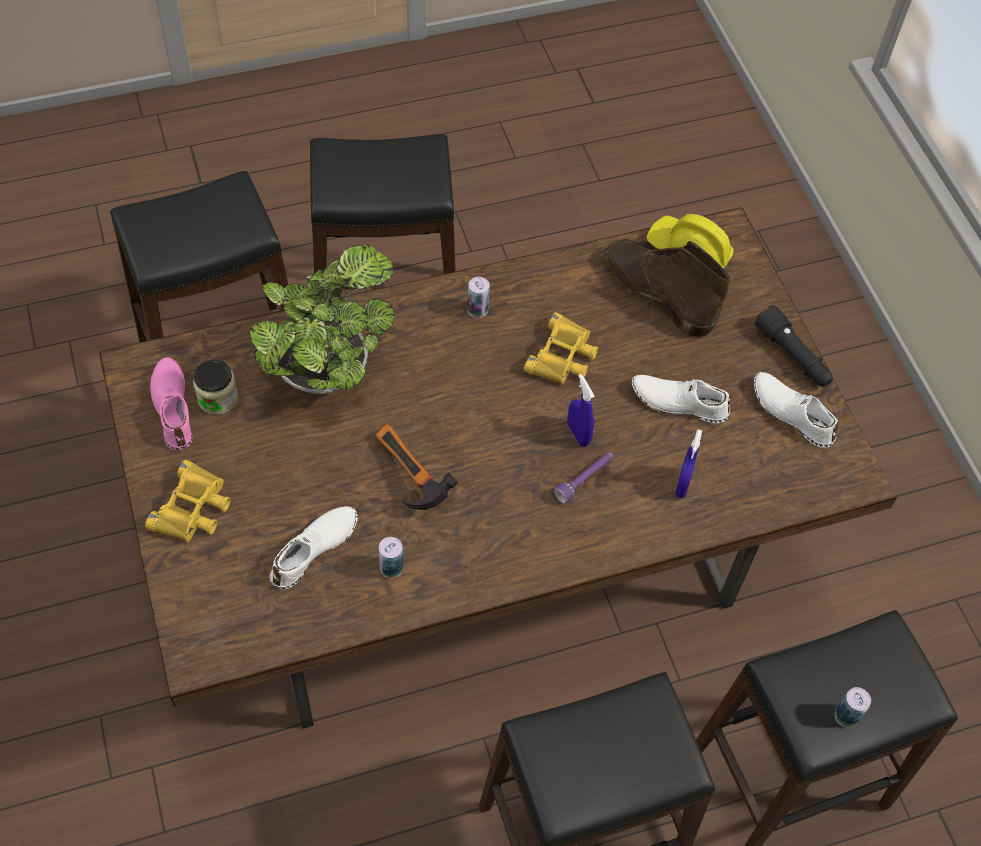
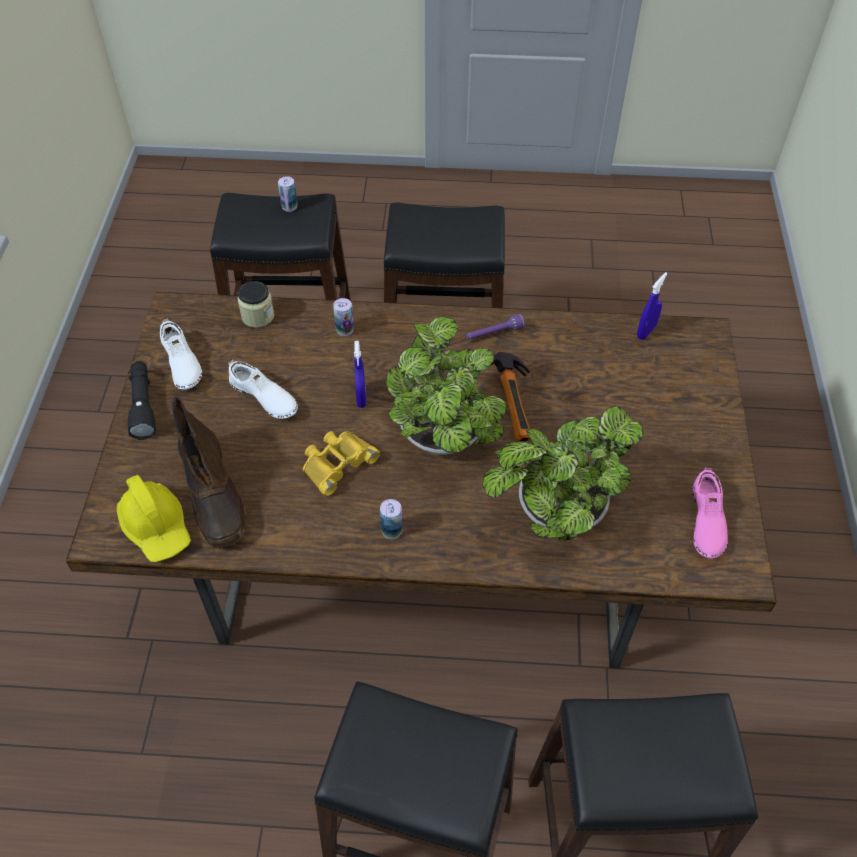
camera: 155 degrees left, 5 degrees down
yellow binoculars [145,460,231,542] -> none
jar [193,360,238,415] -> jar moved to [238,281,274,328]
white shoe [270,506,358,590] -> none
can [378,537,404,578] -> can moved to [333,298,354,336]
purple flashlight [553,452,614,504] -> purple flashlight moved to [466,314,525,340]
blue spray bottle [675,429,702,498] -> blue spray bottle moved to [637,272,667,340]
none -> potted plant [386,316,507,455]

